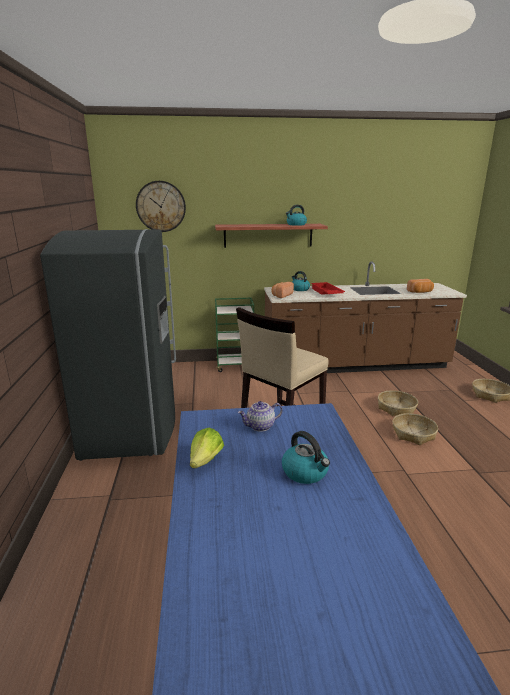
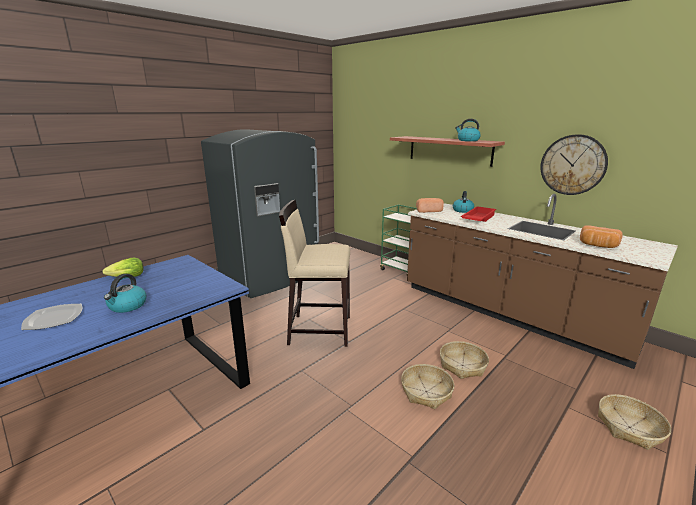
camera: 50 degrees right, 0 degrees up
wall clock [136,181,186,232] -> wall clock moved to [540,134,608,195]
teapot [238,401,283,432] -> none
none -> plate [21,304,82,330]

